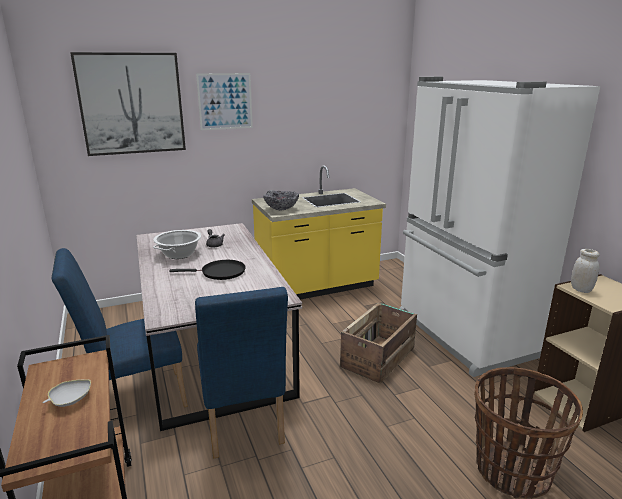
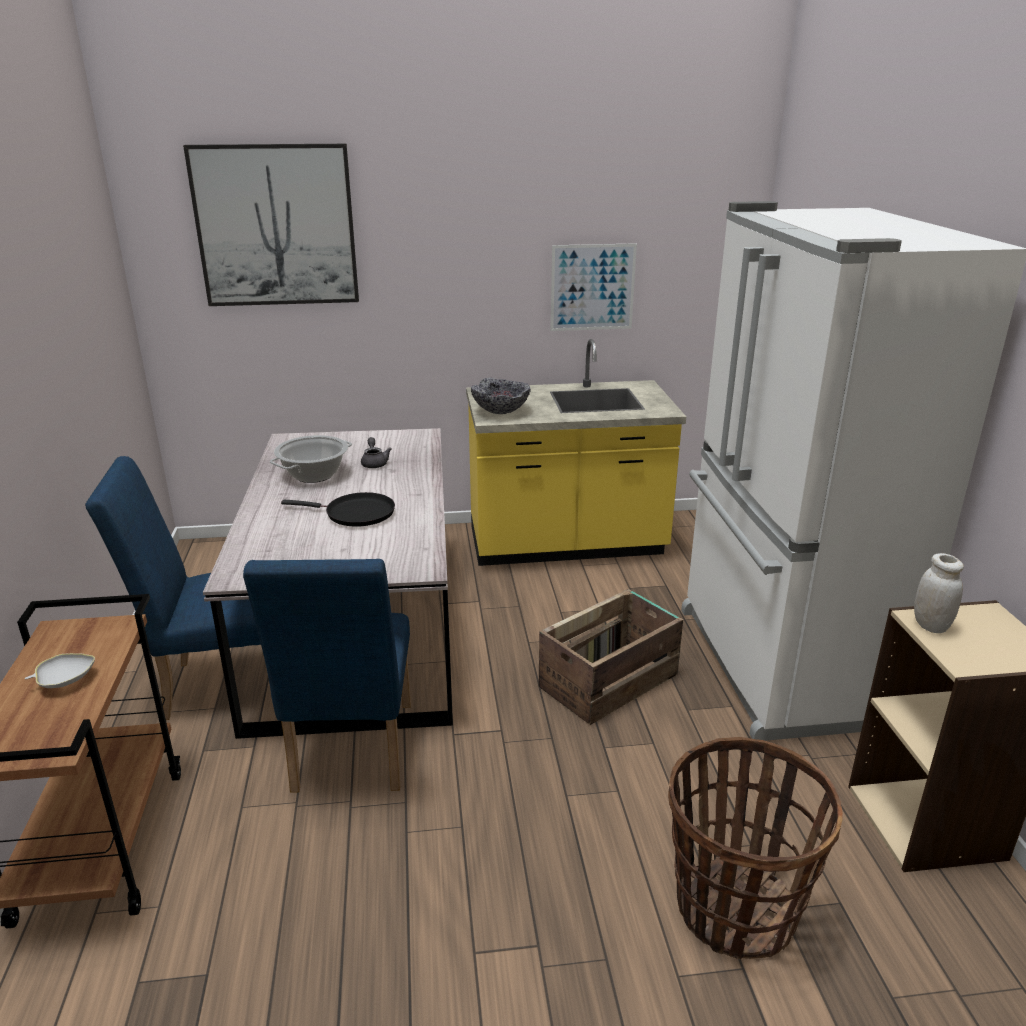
camera: 15 degrees right, 5 degrees up
picture [196,73,253,130] -> picture moved to [550,243,637,331]

